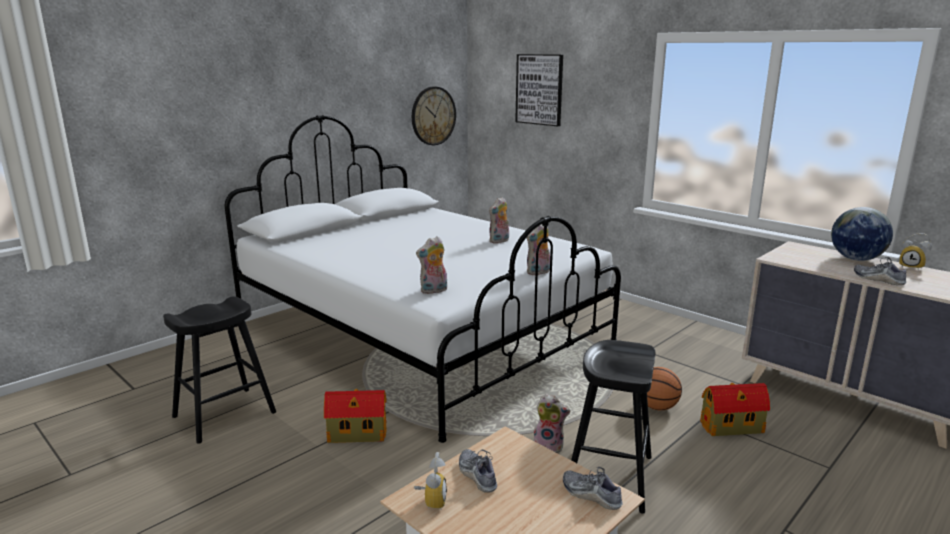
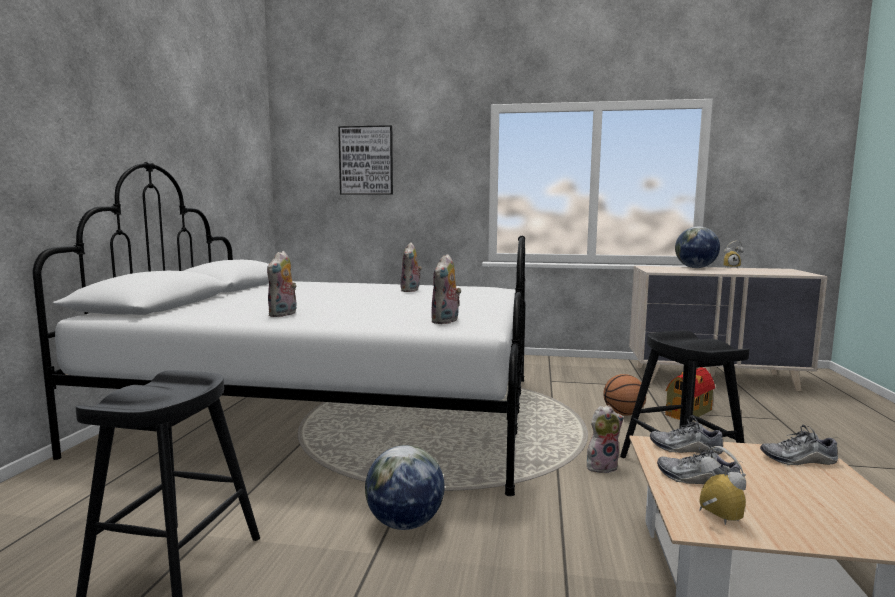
camera: 35 degrees left, 10 degrees down
toy house [324,389,387,443] -> globe [365,445,445,530]
wall clock [412,87,456,145] -> none
plush toy [527,224,550,275] -> plush toy moved to [267,251,296,317]
shoe [854,257,909,285] -> shoe moved to [650,415,723,455]

